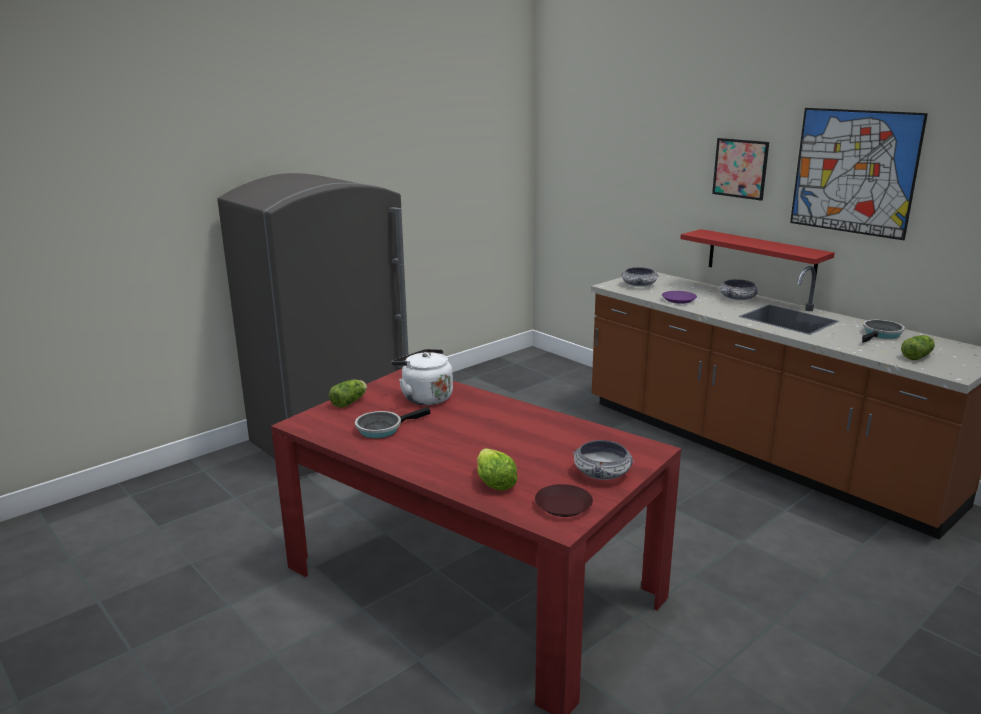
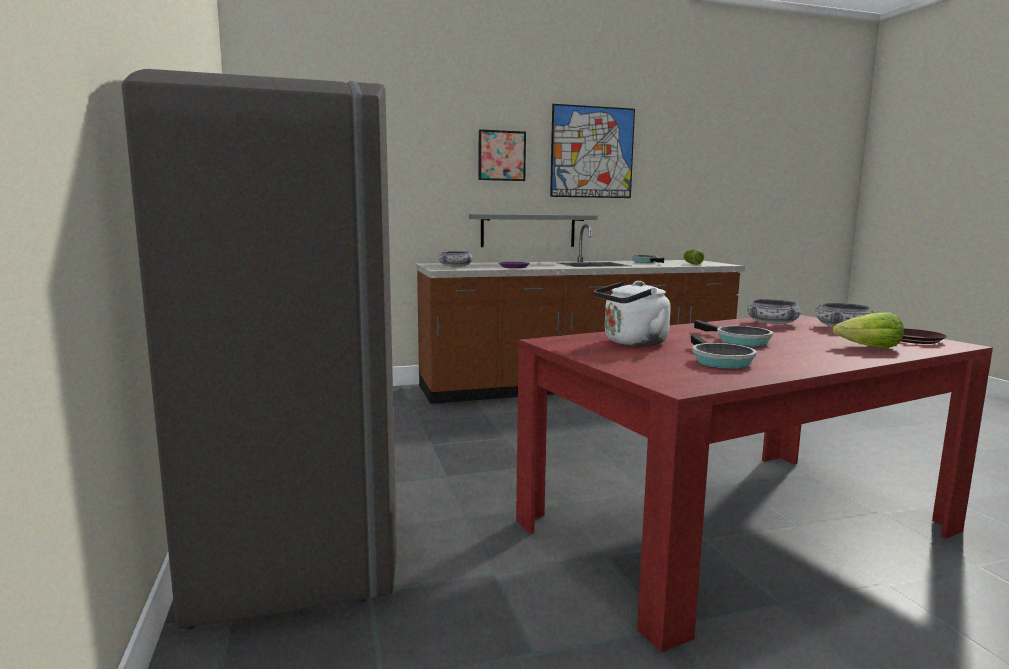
camera: 65 degrees left, 10 degrees down
lettuce [329,380,367,408] -> none
red shelf [680,229,835,289] -> grey shelf [469,214,598,247]
bowl [719,279,759,300] -> bowl moved to [746,299,802,324]
none -> frying pan [694,320,773,347]

